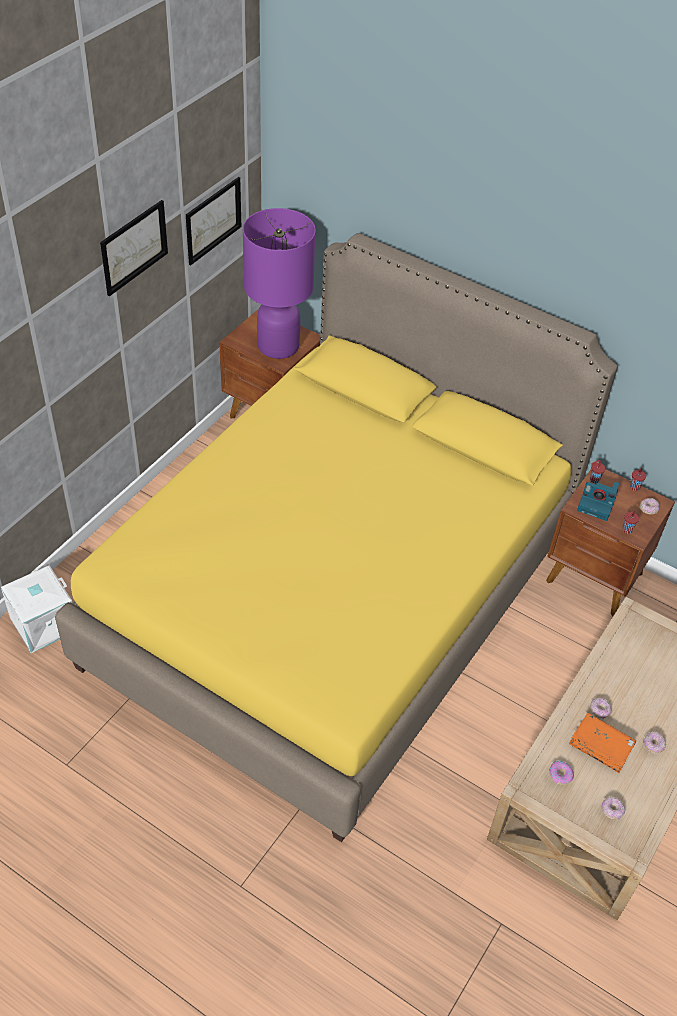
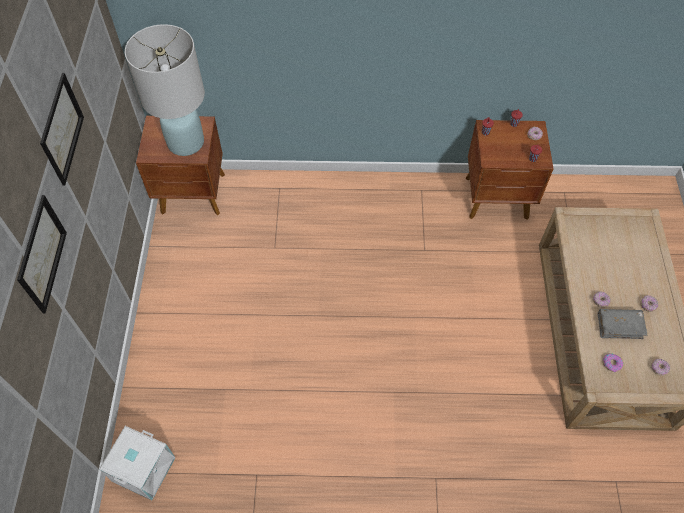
camera: 30 degrees left, 10 degrees up
yellow bed [55,233,618,842] -> none
picture [186,177,241,265] -> picture moved to [17,195,67,314]
purple table lamp [243,208,316,359] -> white table lamp [125,24,205,156]
orange book [569,713,636,773] -> grey book [598,309,647,339]
camera [577,482,619,521] -> none

